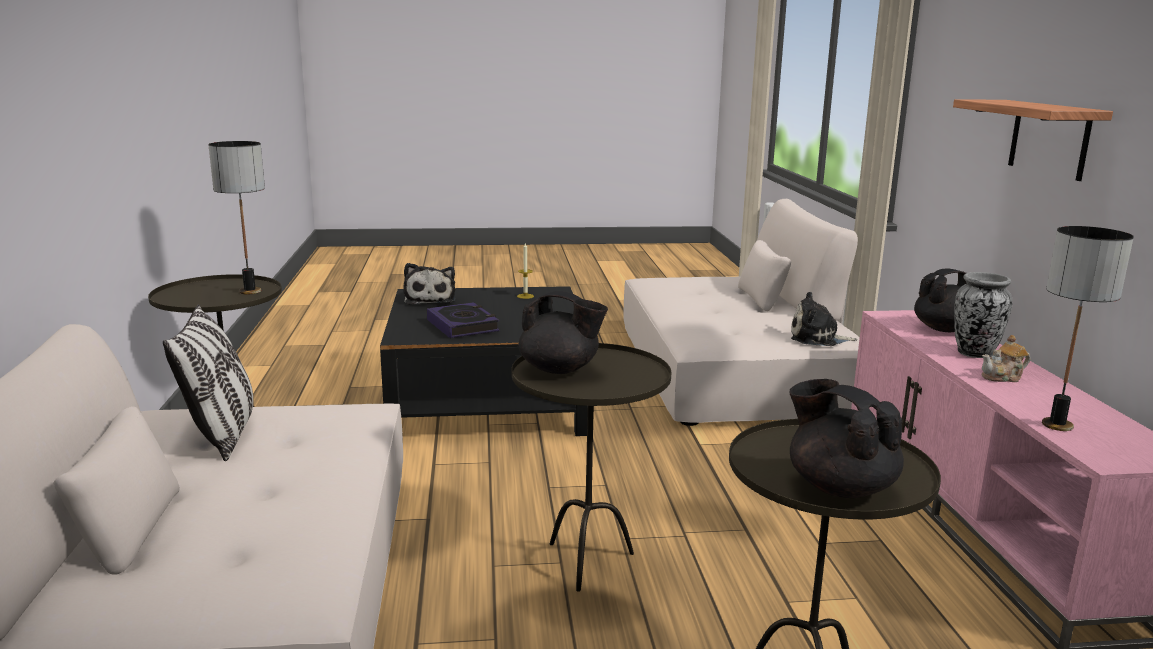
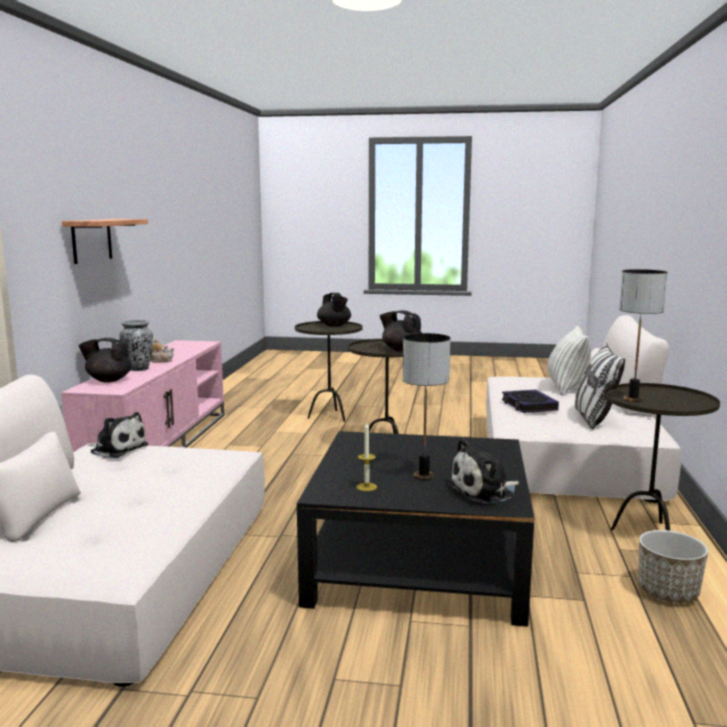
camera: 165 degrees left, 5 degrees down
plush toy [403,263,455,305] -> plush toy turned 120 degrees counterclockwise [447,438,519,504]
book [427,302,499,338] -> book moved to [502,389,559,413]
table lamp [1042,226,1134,431] -> table lamp moved to [403,333,451,480]
none -> pillow [547,326,591,396]
none -> planter [638,530,708,603]

